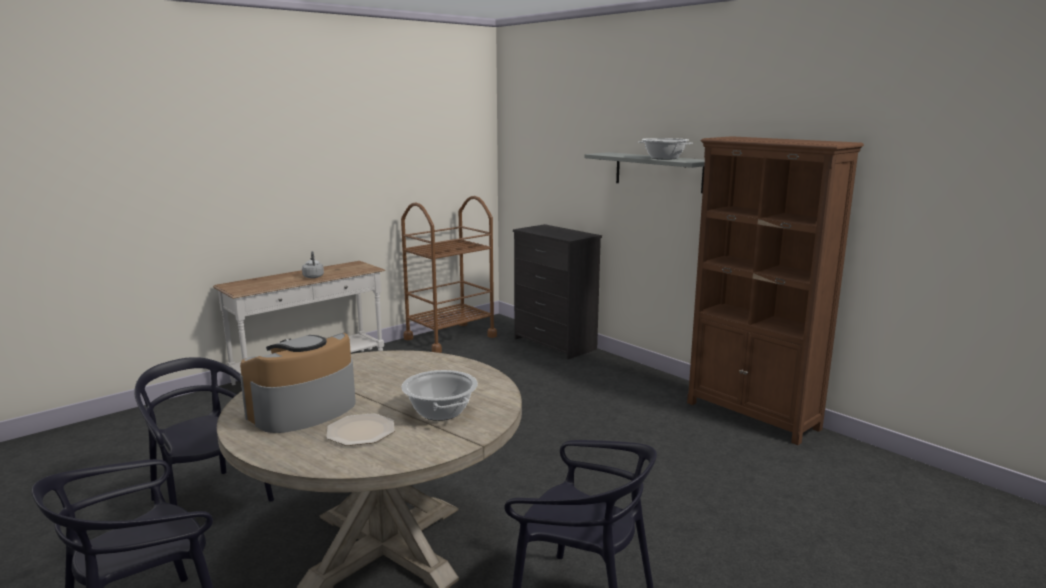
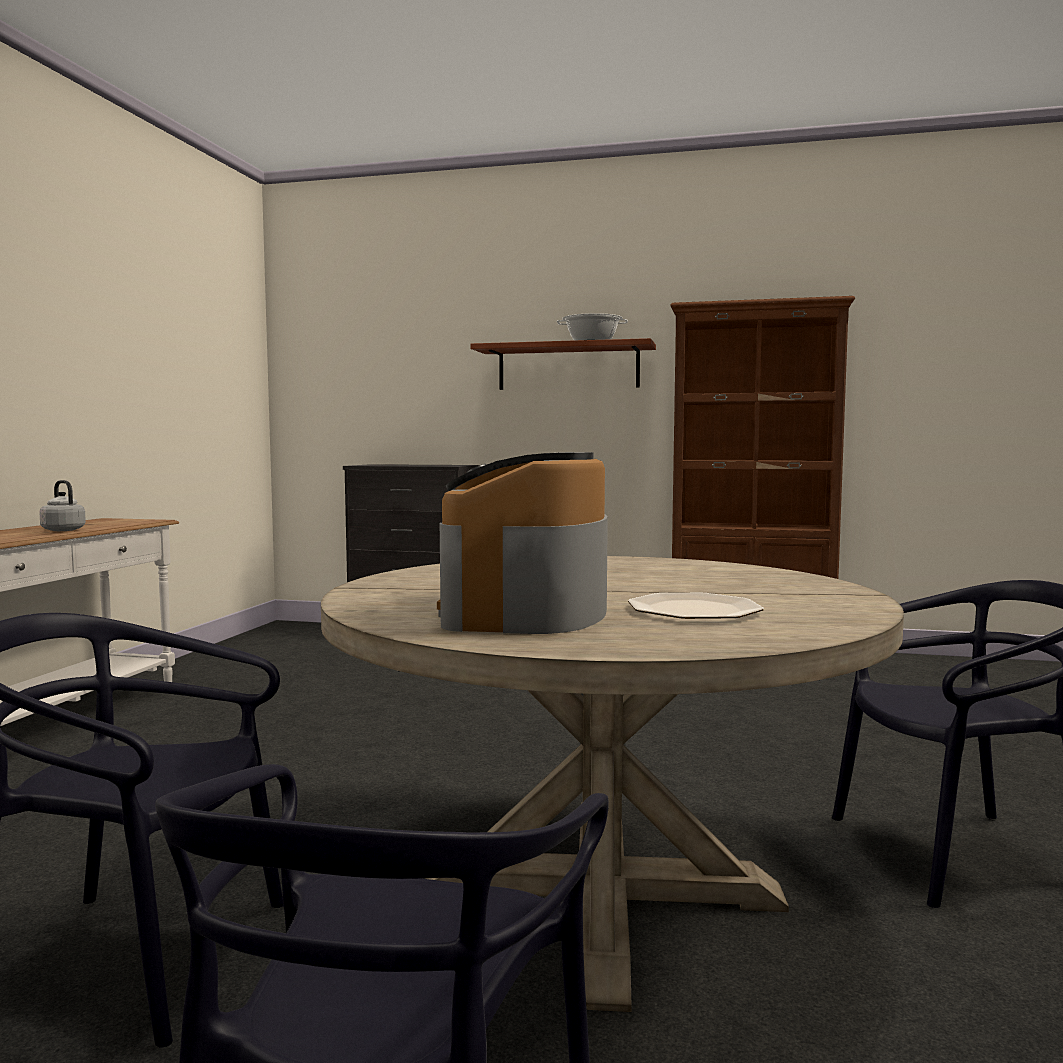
camera: 35 degrees left, 10 degrees down
brown cart [401,196,497,353] -> none
cooking pot [401,370,478,421] -> none
grey shelf [584,152,705,193] -> brown shelf [470,338,656,390]

